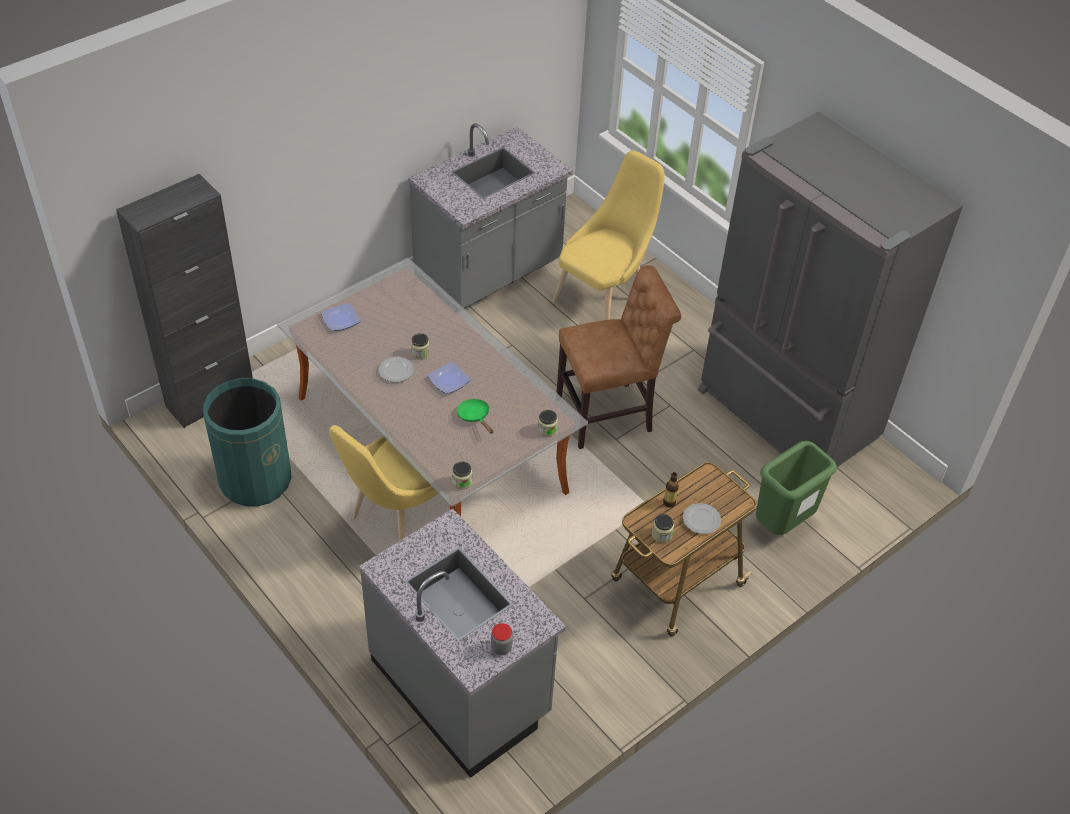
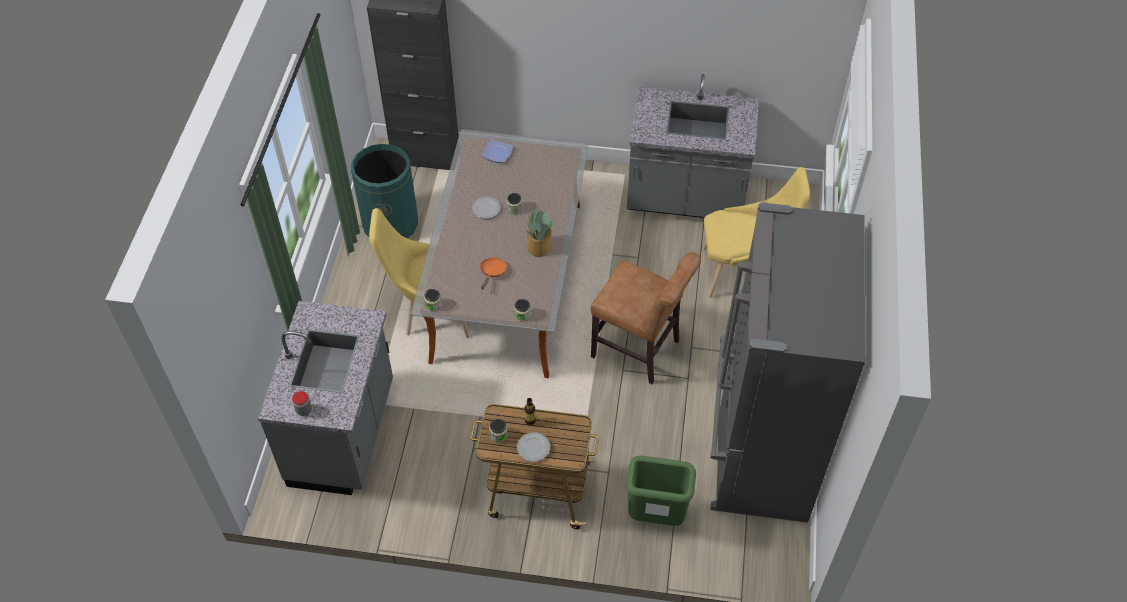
camera: 50 degrees right, 5 degrees up
plate [427,362,471,394] -> none
green frying pan [457,399,494,434] -> orange frying pan [480,257,507,289]
none -> potted plant [527,209,553,257]

